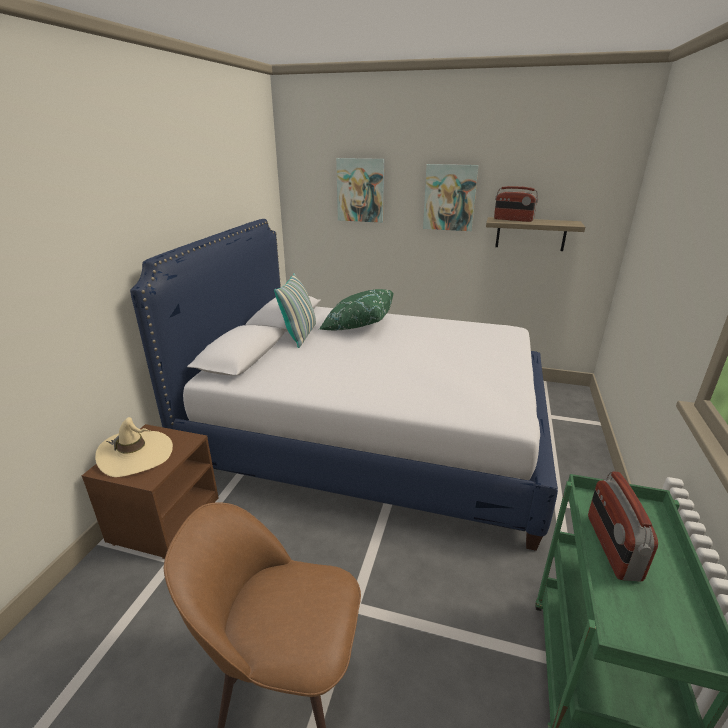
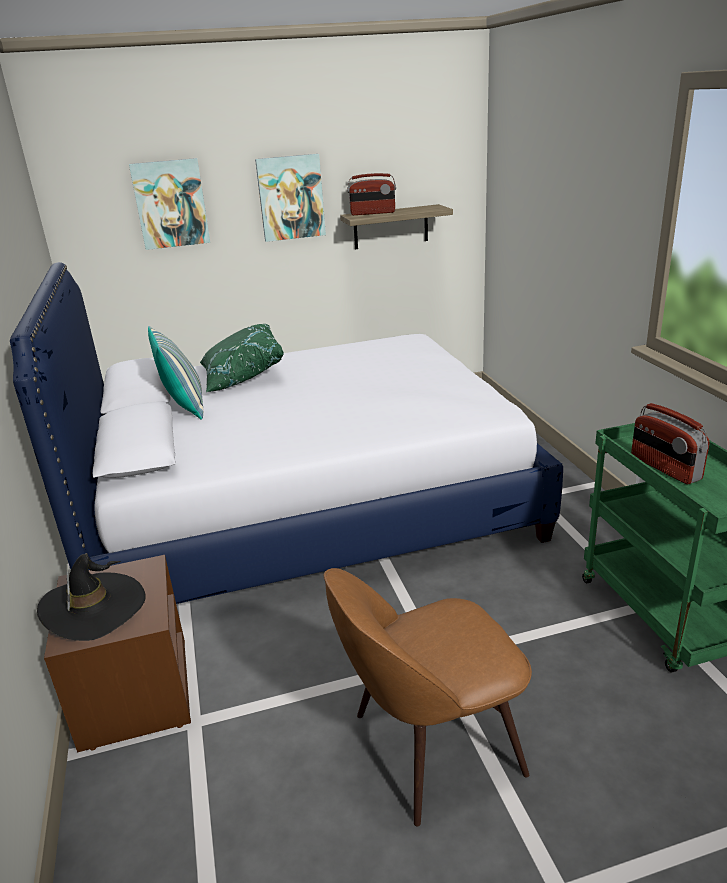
camera: 30 degrees left, 0 degrees up
beige hat [95,417,173,477] -> black hat [37,554,146,641]

